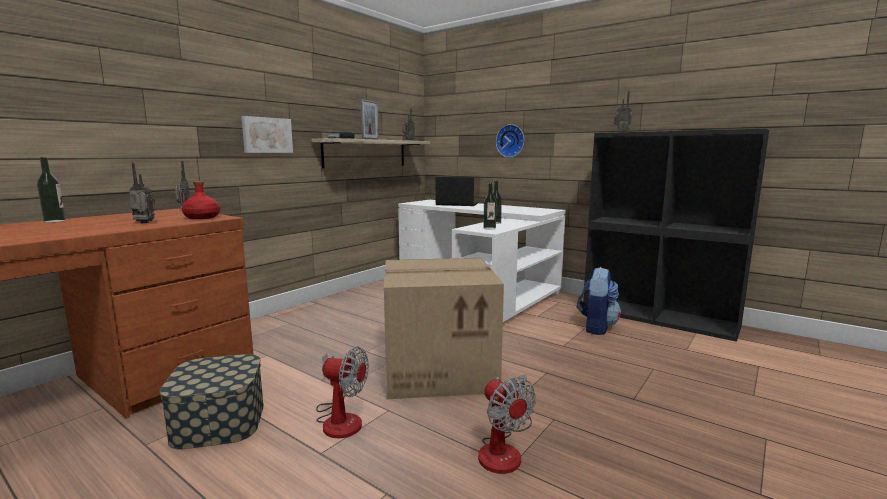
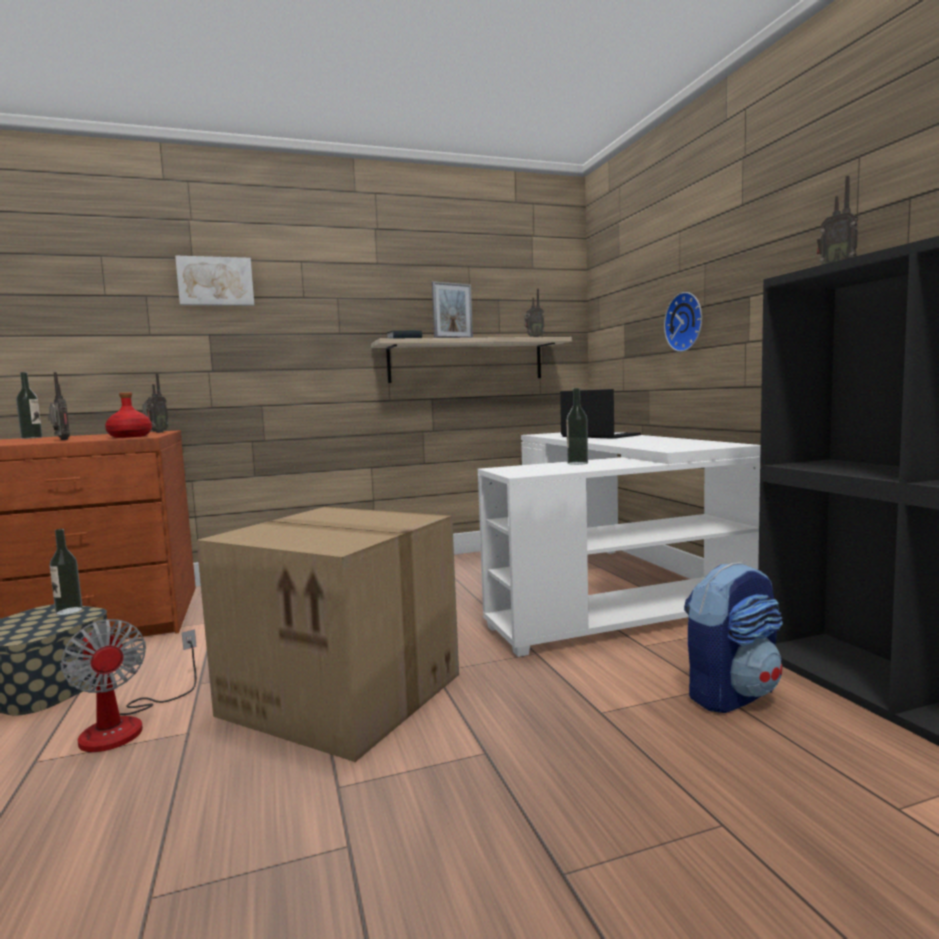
camera: 35 degrees right, 5 degrees down
picture [241,116,293,153] -> picture moved to [175,256,254,306]
fan [478,374,536,474] -> none
bottle [483,183,496,230] -> bottle moved to [50,529,83,615]

